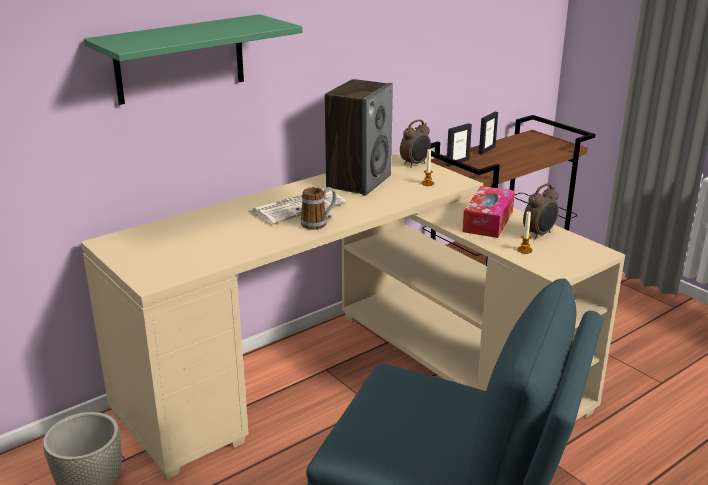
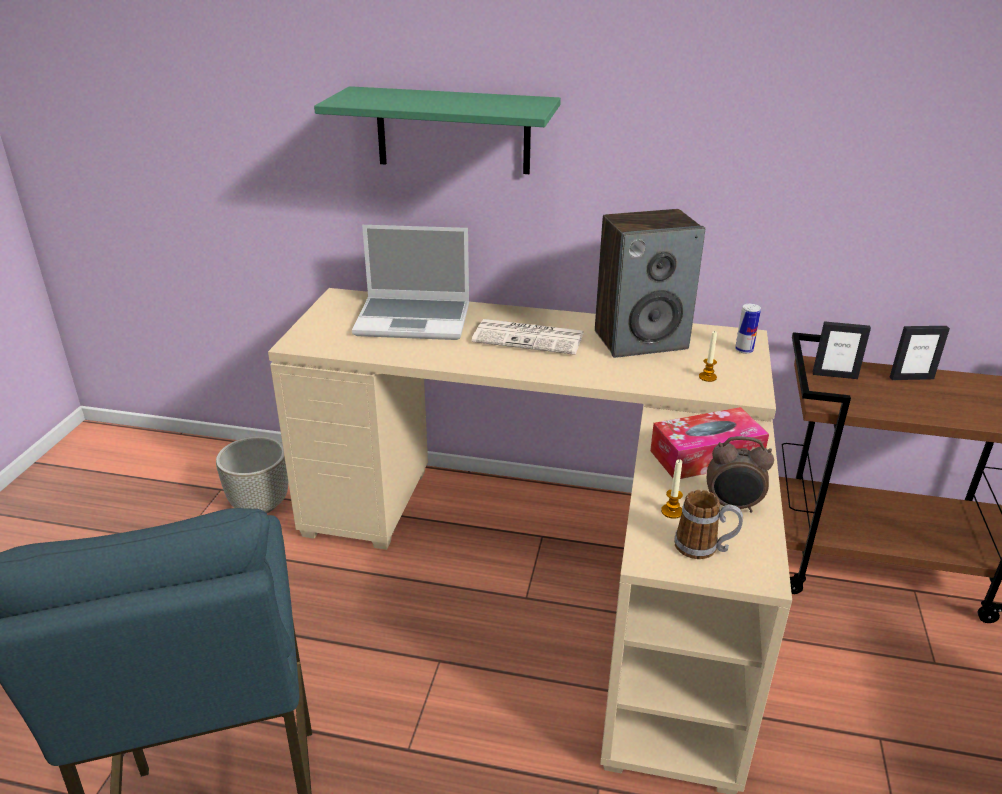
camera: 50 degrees right, 5 degrees up
mug [301,187,336,230] -> mug moved to [674,490,743,559]
alarm clock [400,120,431,168] -> can [735,304,761,354]
none -> laptop [352,225,469,340]

